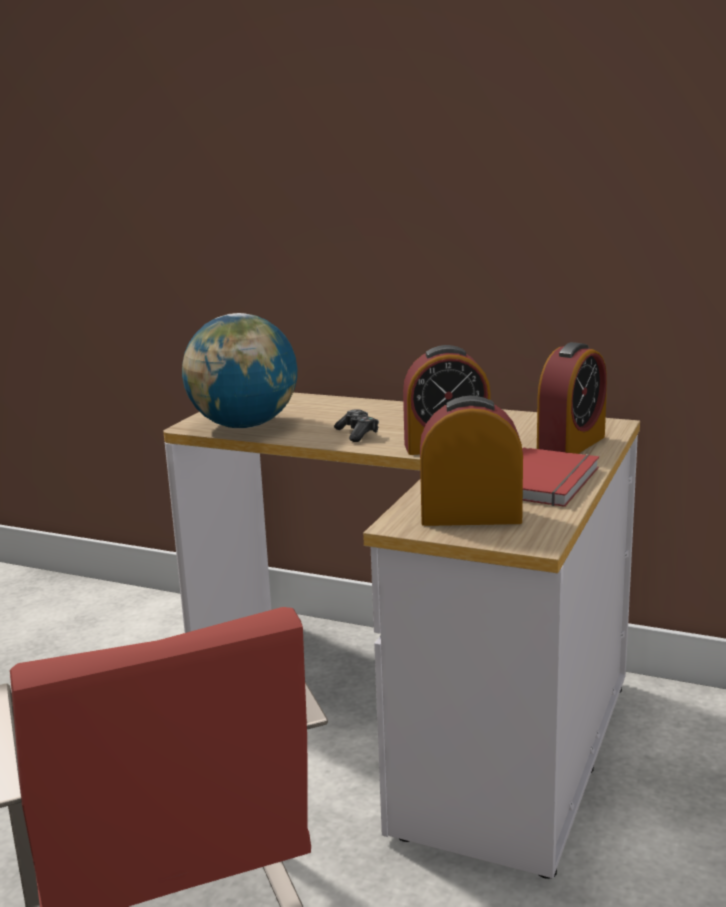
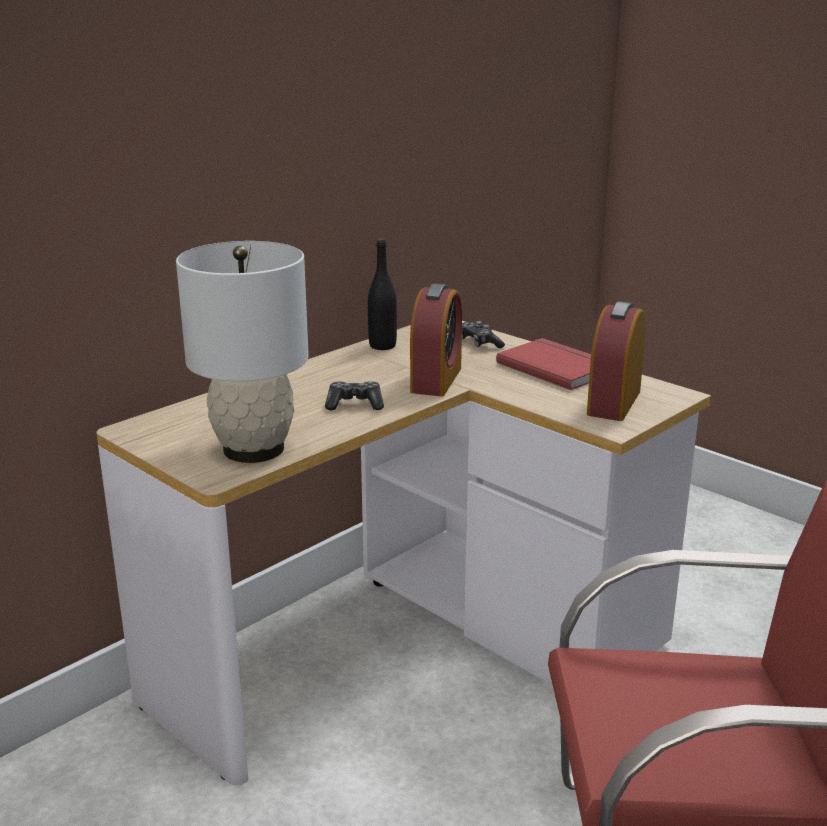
camera: 70 degrees left, 5 degrees up
globe [182,313,298,428] -> white table lamp [176,241,309,463]
alarm clock [537,342,607,454] -> game controller [462,321,505,348]
none -> black bottle [368,238,397,350]

